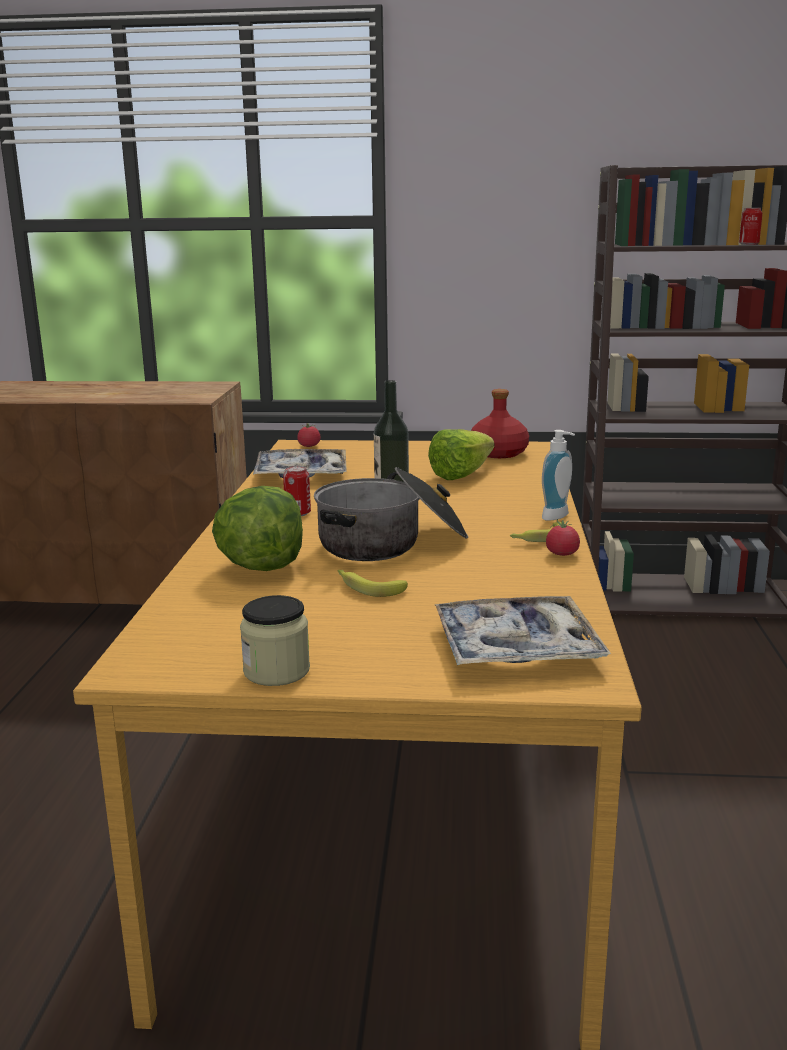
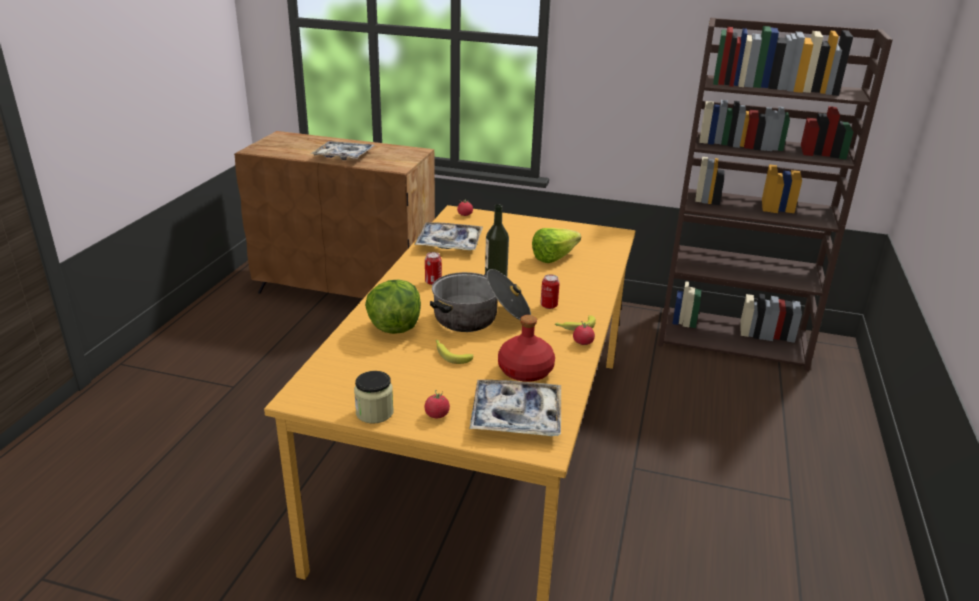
camera: 10 degrees right, 10 degrees up
red bottle [471,389,529,458] -> red bottle moved to [498,315,555,382]
soap dispenser [542,430,575,521] -> none
can [739,208,762,245] -> can moved to [540,274,560,309]
none -> tray [310,141,375,160]
none -> tomato [424,390,450,418]

